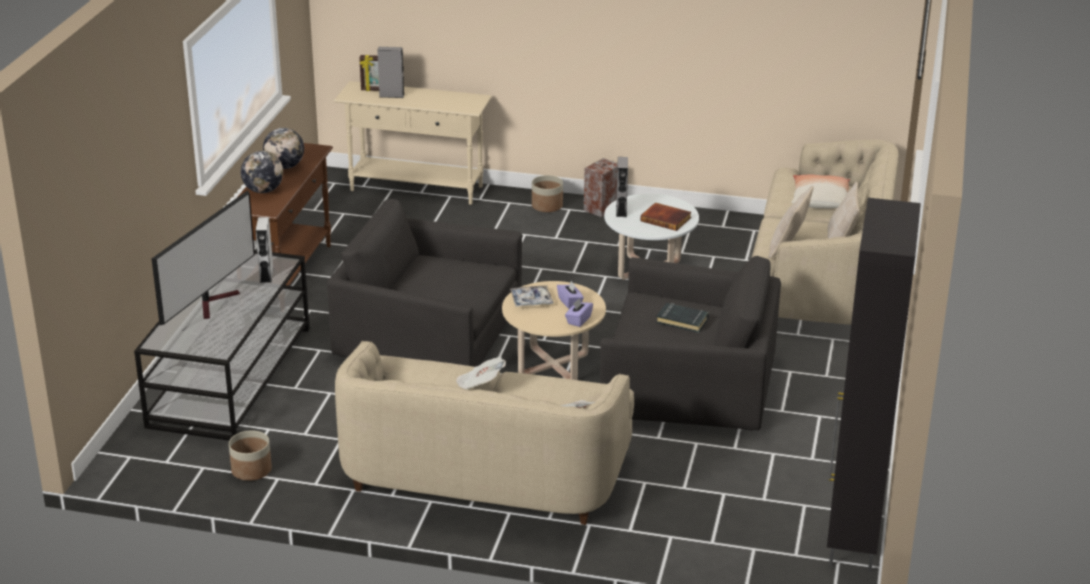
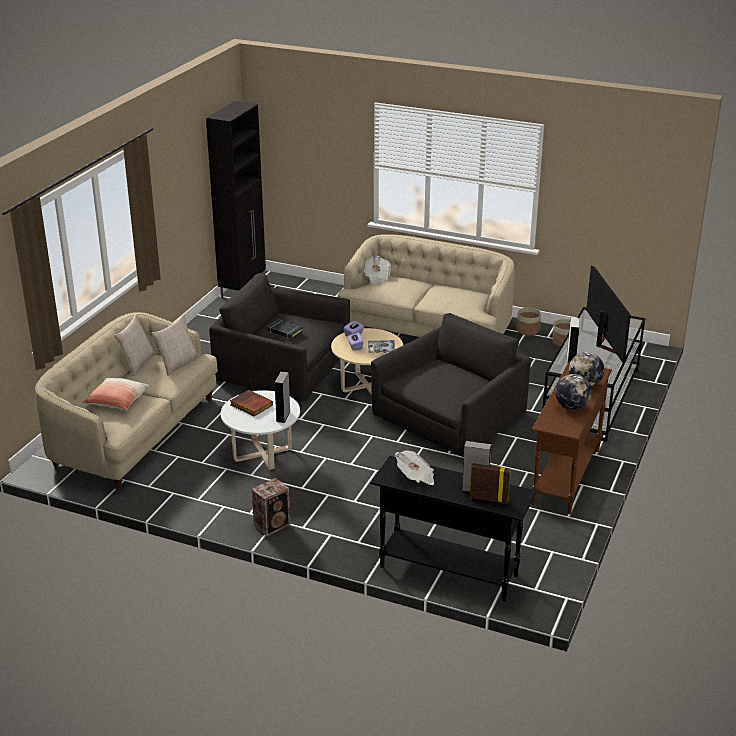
camera: 170 degrees left, 0 degrees up
television [152,190,255,325] -> television turned 135 degrees clockwise [586,266,631,363]
black armchair [327,199,522,367] -> black armchair turned 75 degrees counterclockwise [371,313,531,458]
beige console table [334,81,492,205] -> black console table [370,456,537,602]
newspaper [457,357,506,390] -> newspaper moved to [395,450,434,485]
planter [532,175,563,212] -> planter moved to [516,308,541,335]

